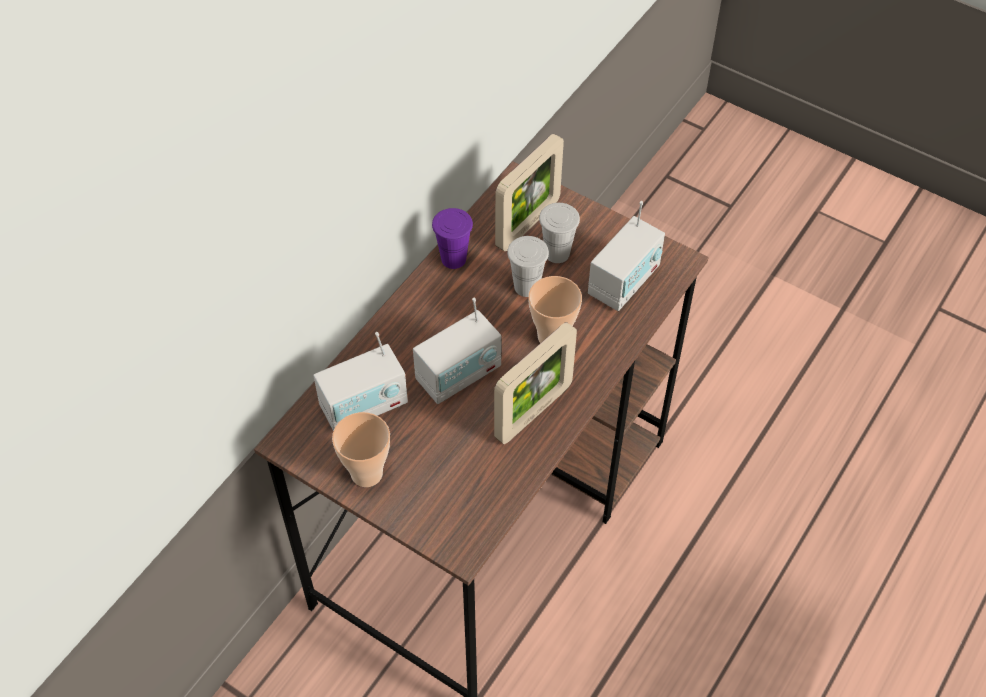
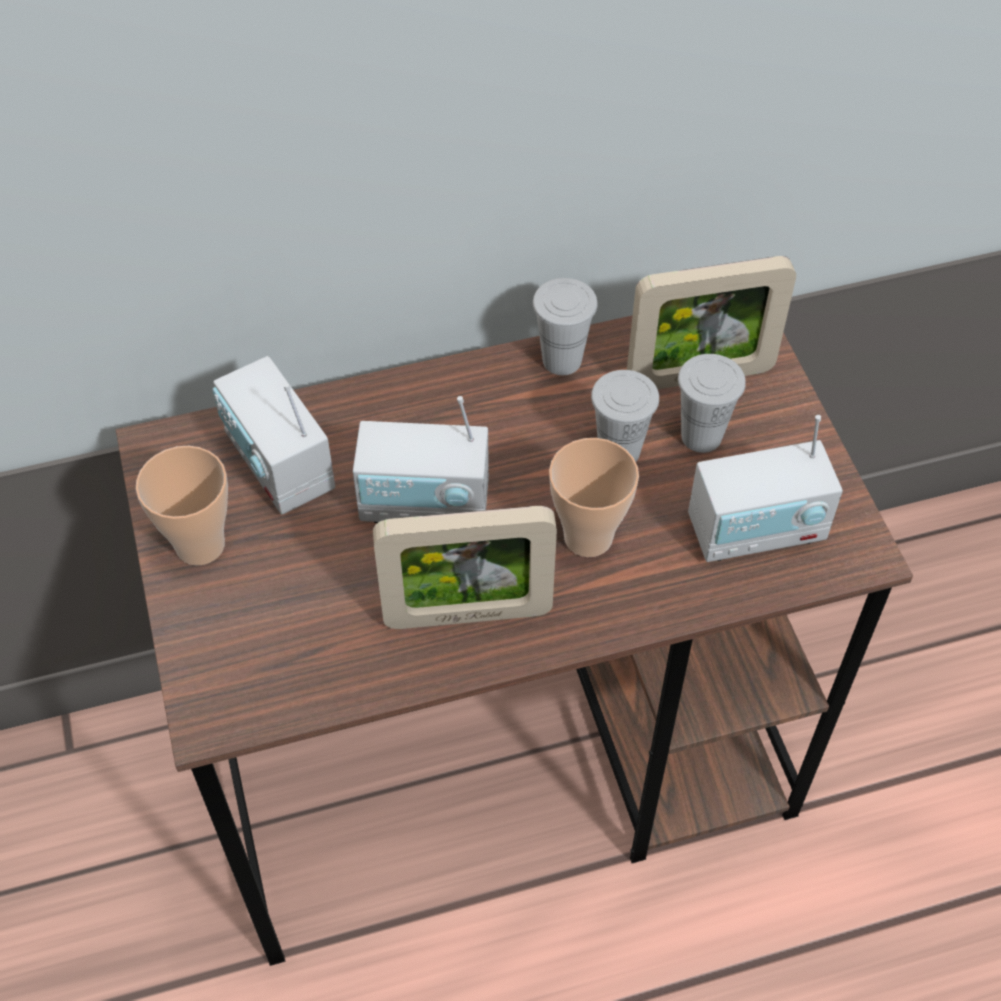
camera: 40 degrees right, 0 degrees up
radio [313,332,408,431] -> radio turned 45 degrees clockwise [213,356,335,514]
purple cup [432,208,473,269] -> white cup [533,278,598,375]

